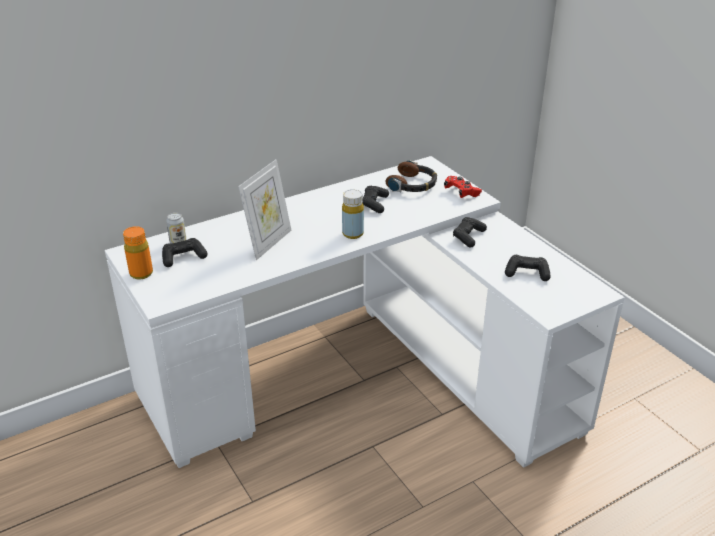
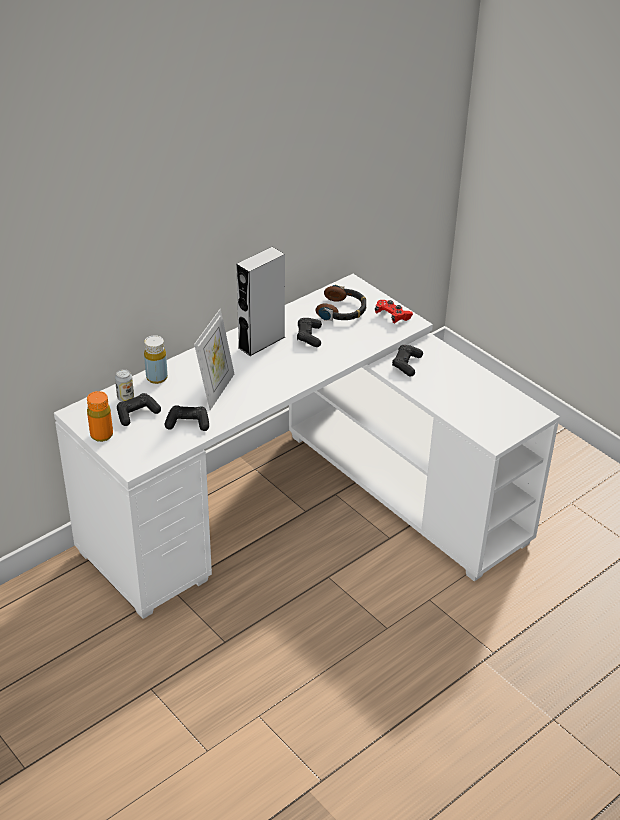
camera: 10 degrees left, 5 degrees up
yellow bottle [342,189,364,239] -> yellow bottle moved to [144,335,168,384]
black game controller [505,255,551,281] -> black game controller moved to [165,405,209,431]
none -> grey speaker [236,247,285,356]

